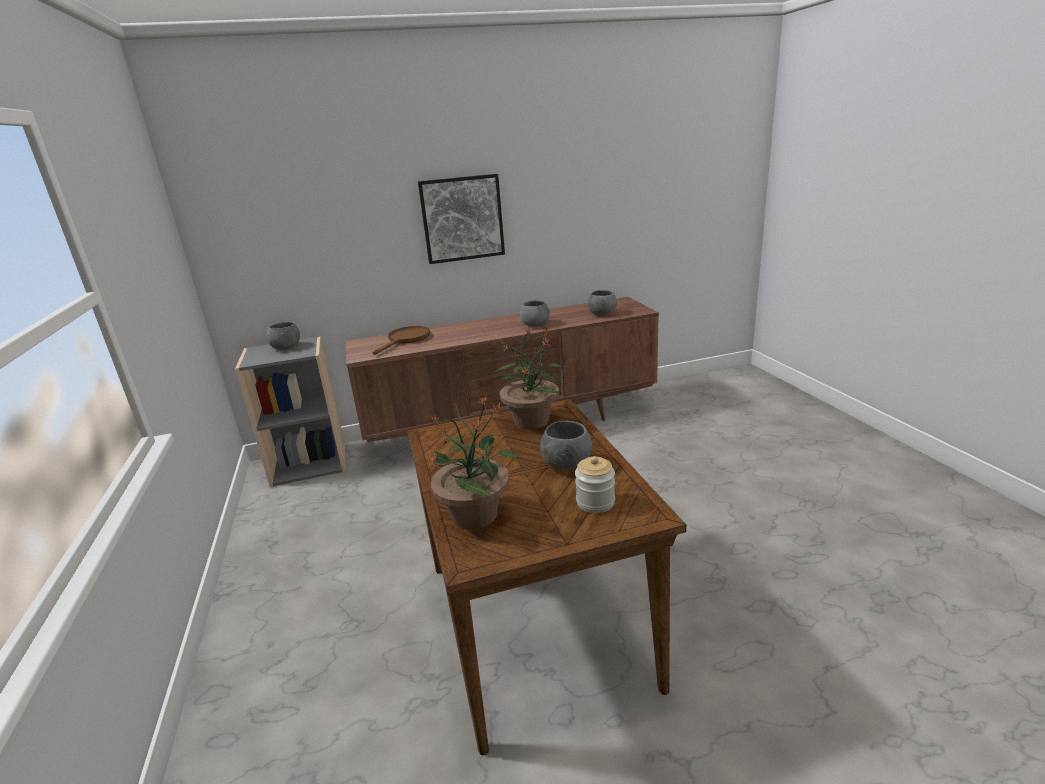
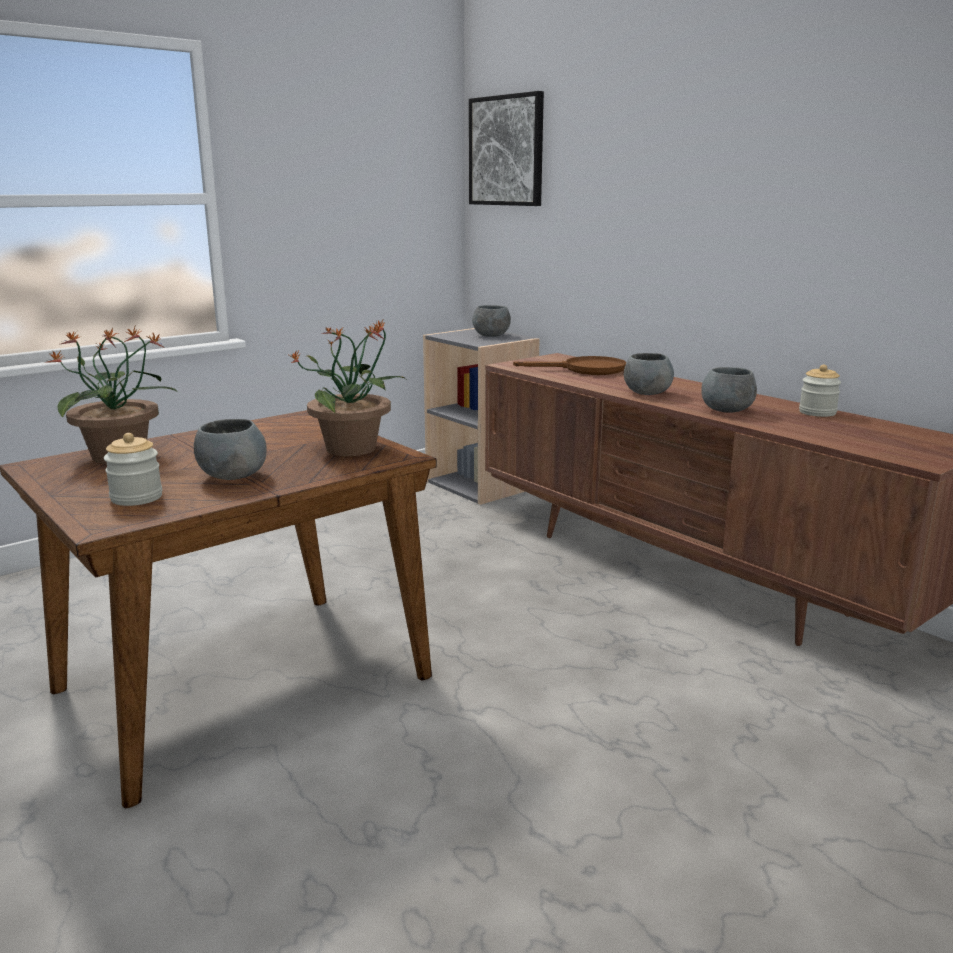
camera: 65 degrees right, 5 degrees down
picture [418,174,505,264] -> picture moved to [469,91,544,206]
grey bowl [588,290,617,316] -> grey bowl moved to [624,353,674,395]
none -> jar [799,365,841,417]

